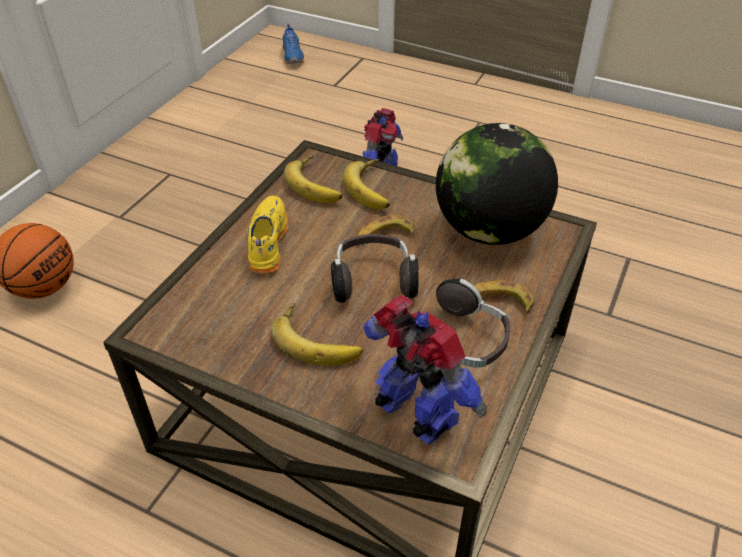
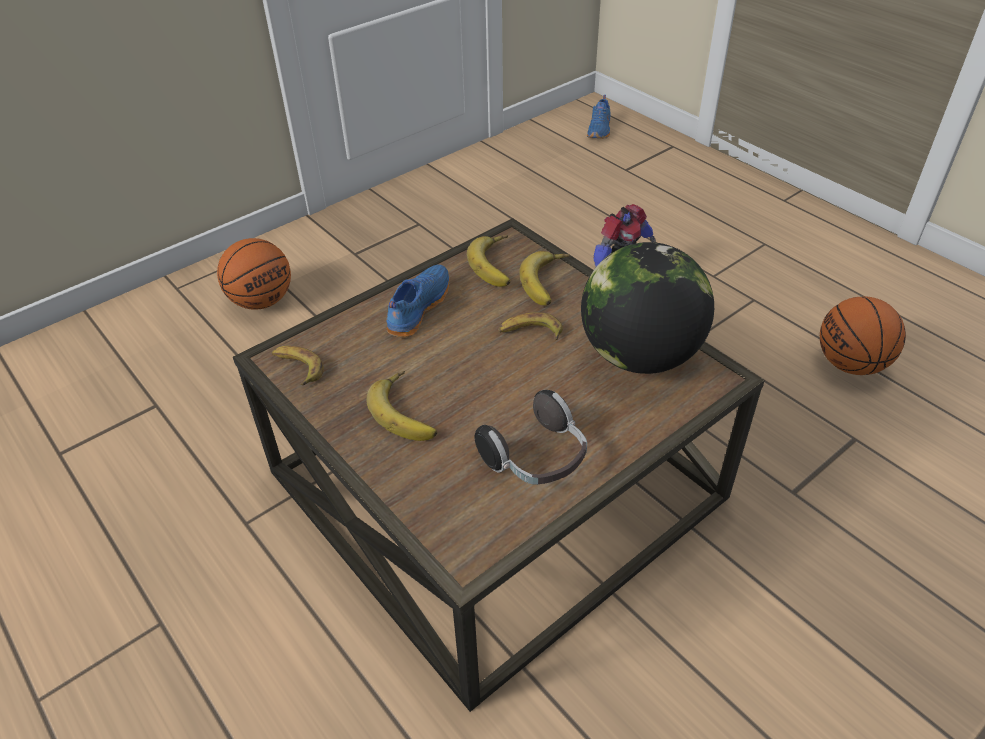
camera: 25 degrees right, 0 degrees up
yellow shoe [248,195,288,274] -> blue shoe [386,264,450,337]
headphones [331,234,419,303] -> none
toy robot [363,295,487,444] -> none
banana [474,280,535,315] -> banana moved to [272,346,324,385]
none -> basketball [820,296,906,375]

